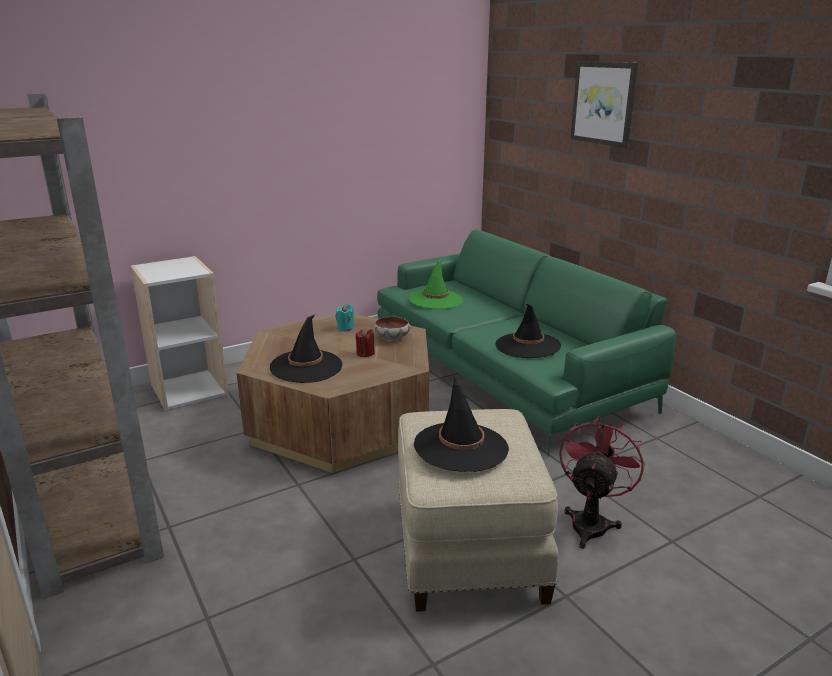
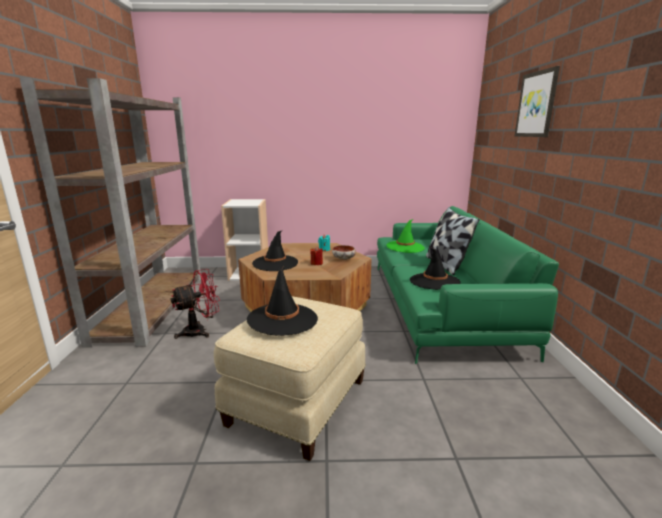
camera: 30 degrees right, 5 degrees down
red fan [559,416,645,549] -> red fan moved to [171,269,220,339]
none -> pillow [426,207,480,275]

